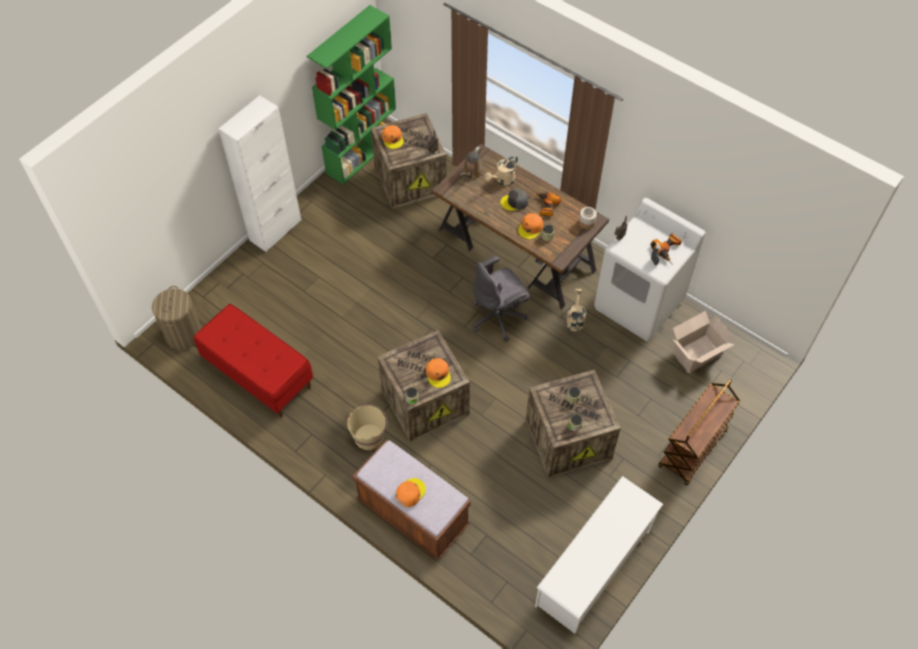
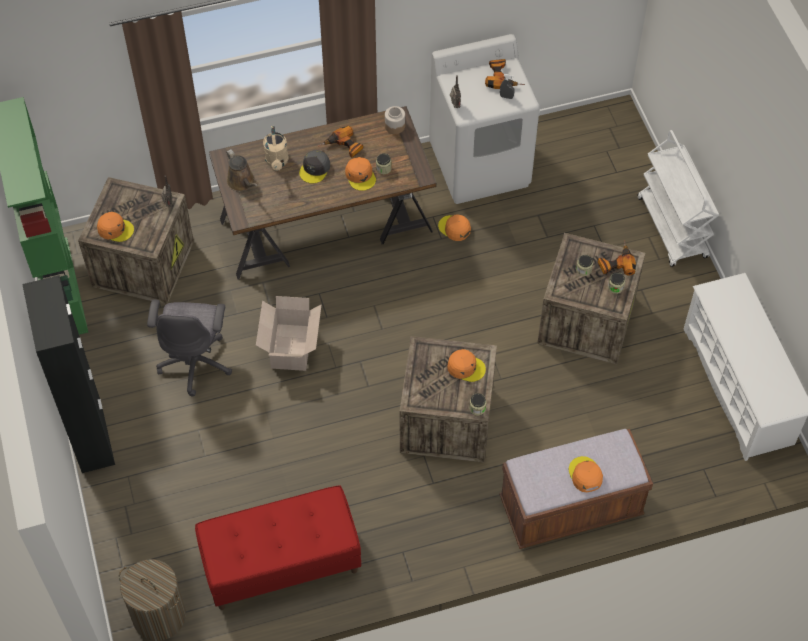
camera: 55 degrees left, 0 degrees up
white cabinet [219,95,301,252] -> black cabinet [22,275,115,473]
beige bucket [347,404,388,450] -> none
grey office chair [473,256,530,342] -> grey office chair moved to [147,299,232,397]
beige watering can [566,289,586,332] -> orange cap [438,214,471,241]
brown cart [658,379,740,485] -> white cart [638,130,719,267]
cardboard box [673,311,735,373] -> cardboard box moved to [256,296,322,371]
none -> power drill [598,240,636,276]

